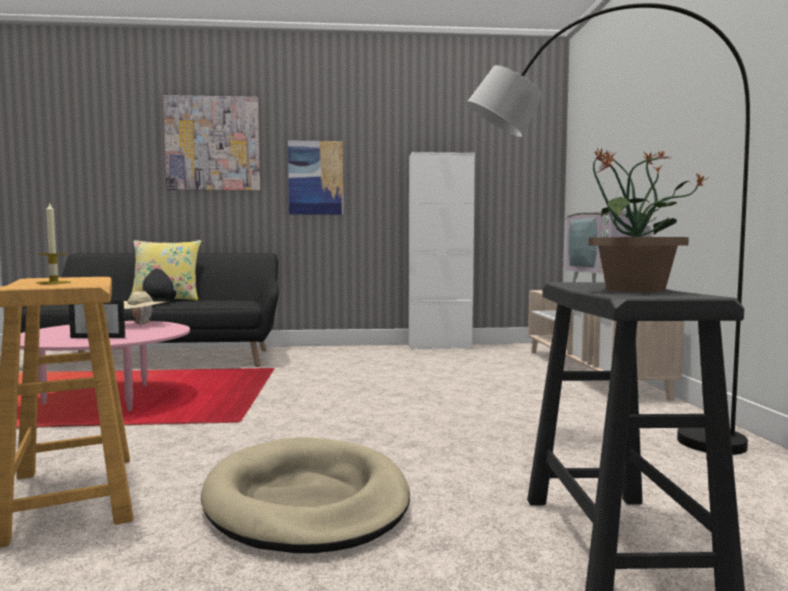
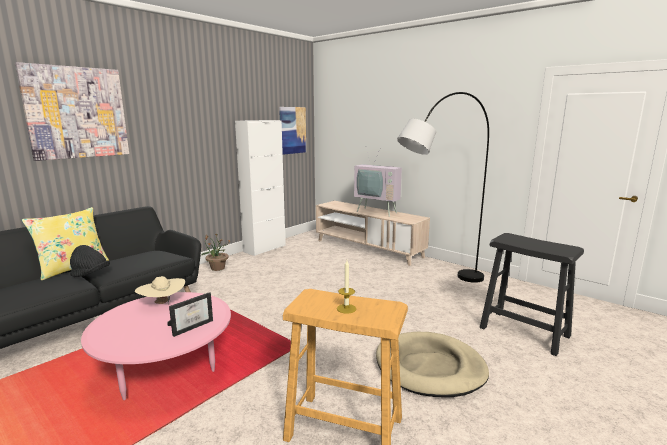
camera: 45 degrees left, 10 degrees up
picture [288,141,343,215] -> picture moved to [279,107,306,155]
potted plant [567,148,709,293] -> potted plant moved to [201,234,230,271]

